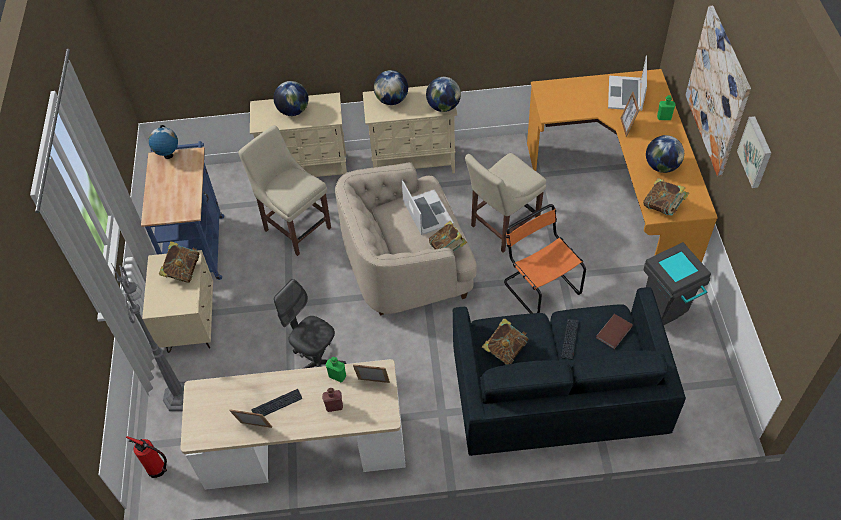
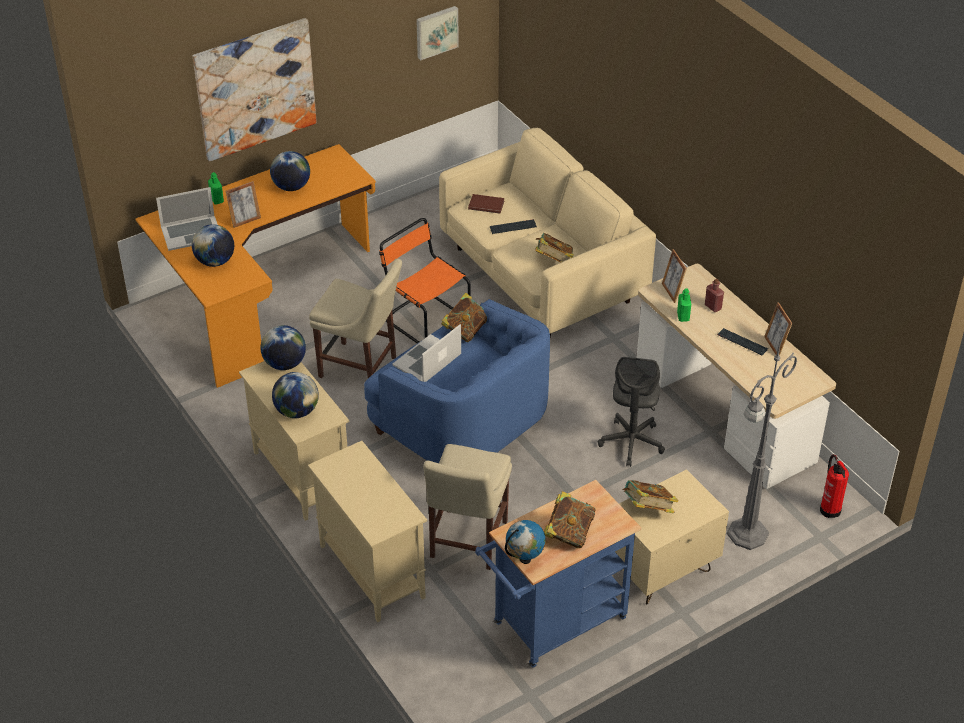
camera: 120 degrees left, 10 degrees down
globe [274,81,308,116] -> globe moved to [192,224,234,267]
beige armchair [335,162,477,316] -> blue armchair [364,299,550,463]
blue sofa [453,287,686,456] -> beige sofa [439,128,656,338]
orange chair [504,204,586,314] -> orange chair turned 105 degrees clockwise [379,218,471,343]
book [643,178,689,216] -> book moved to [544,491,596,548]
grey trash can [643,242,711,325] -> none
picture [737,116,771,188] -> picture moved to [416,6,459,60]

